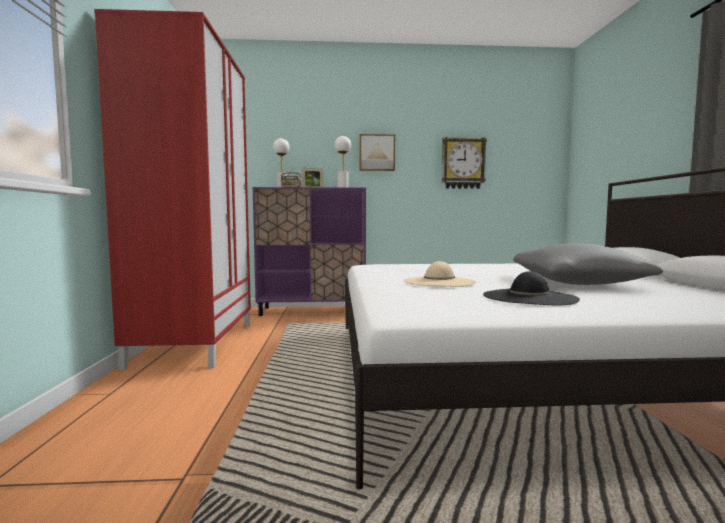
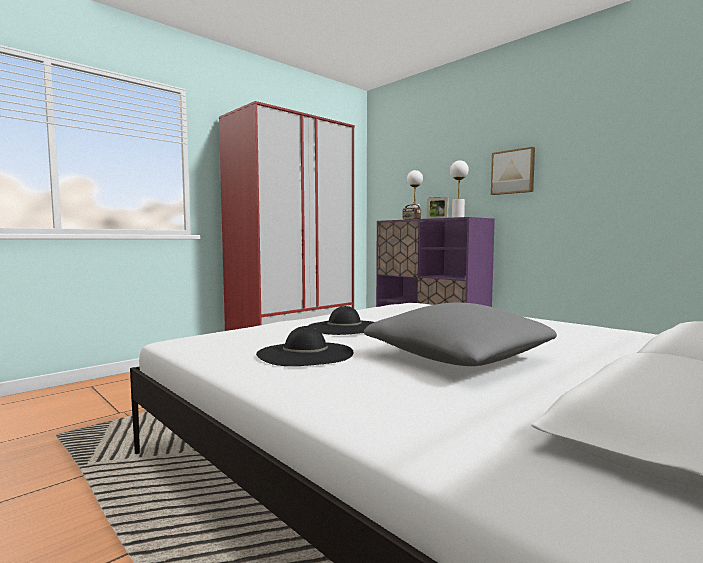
camera: 50 degrees right, 0 degrees up
beige hat [404,261,476,287] -> black hat [308,306,374,335]
wall clock [441,137,487,189] -> none

